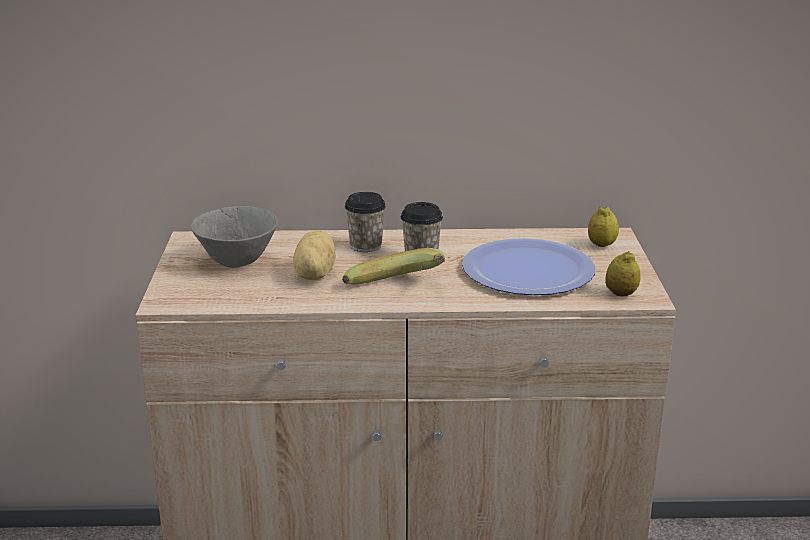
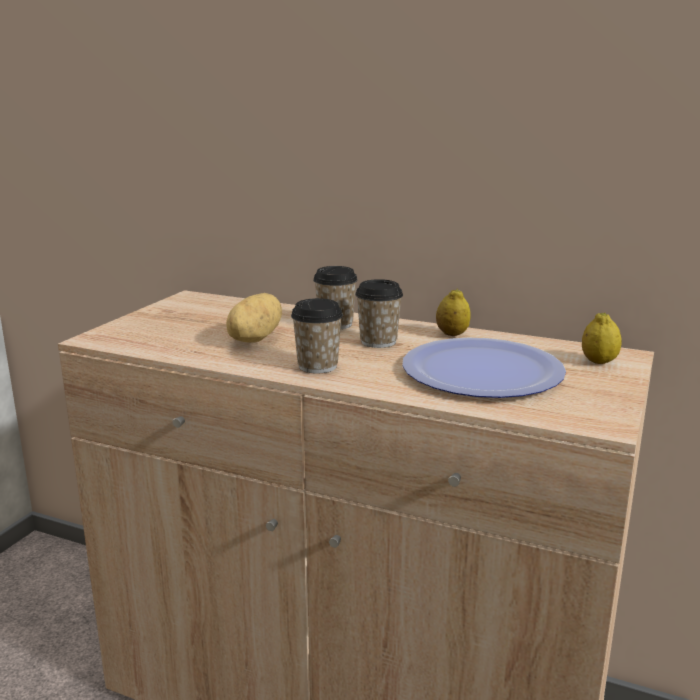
camera: 25 degrees right, 5 degrees down
grey bowl [190,206,278,268] -> none
banana [342,248,445,285] -> cup [291,298,343,373]
lemon [605,251,641,296] -> lemon moved to [436,289,471,336]

